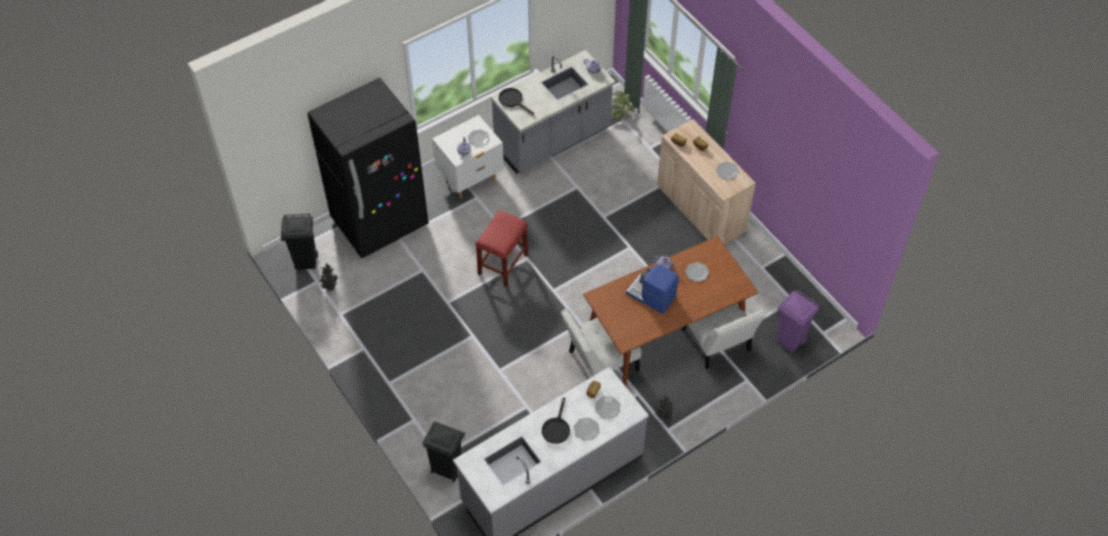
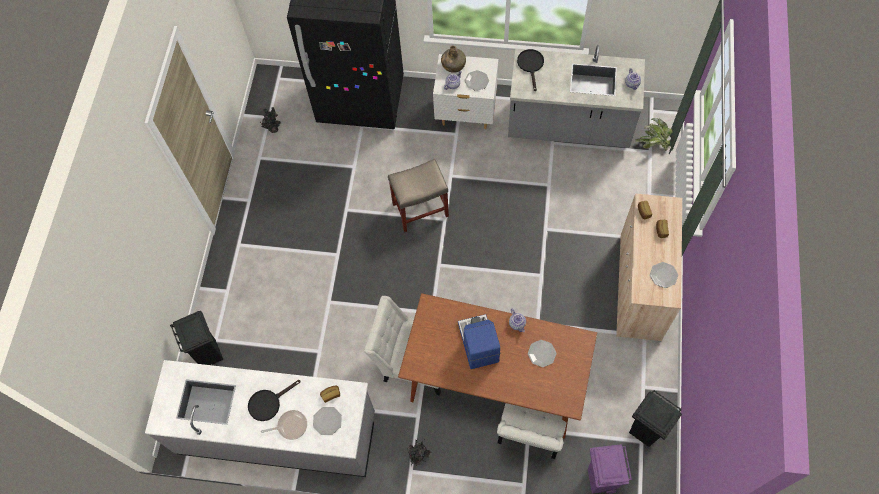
camera: 45 degrees right, 10 degrees up
black trash can [281,214,318,270] -> black trash can moved to [629,390,682,447]
red stool [475,210,528,287] -> beige stool [388,159,449,232]
plate [574,417,600,441] -> frying pan [261,410,307,440]
none -> green bottle [441,46,466,73]

